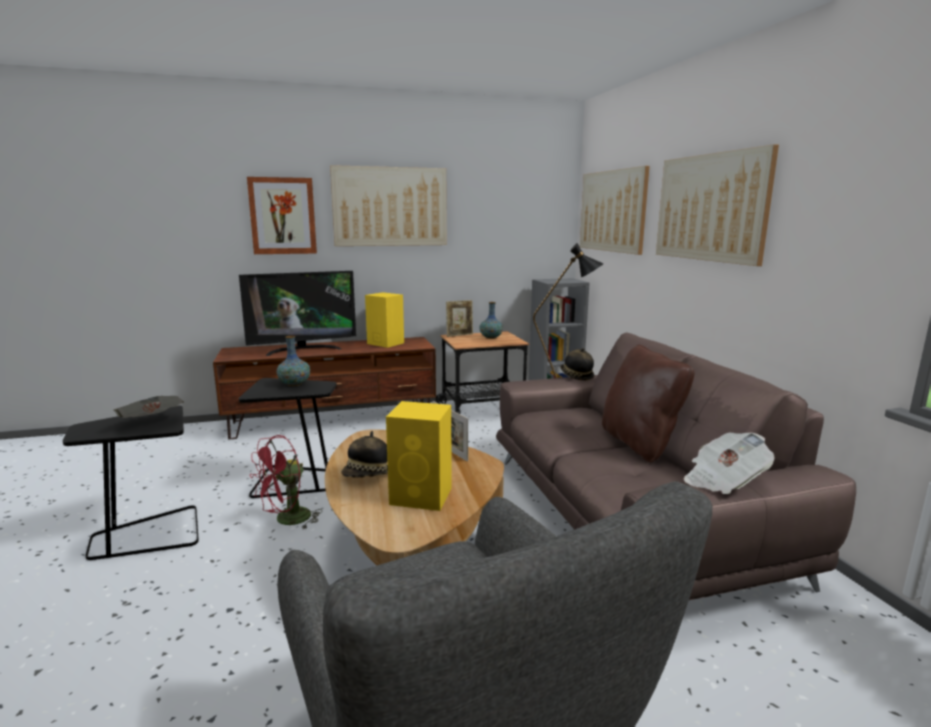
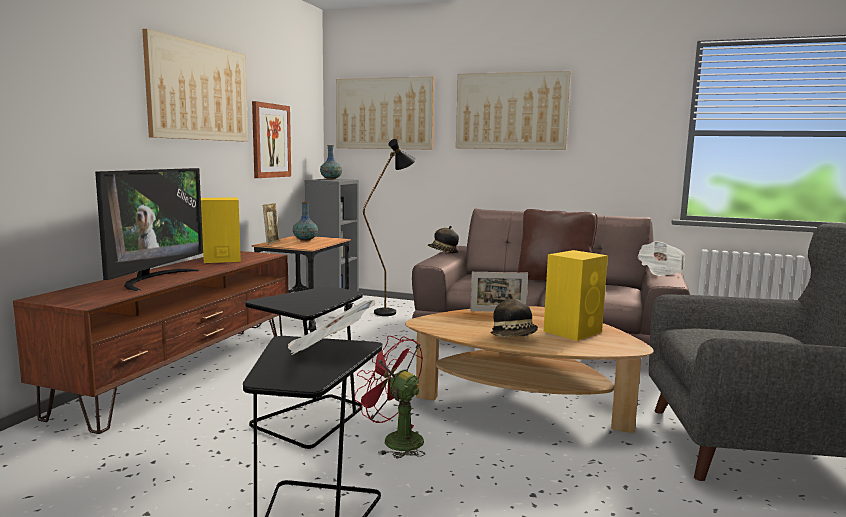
camera: 55 degrees left, 5 degrees down
picture [247,177,317,254] -> picture moved to [252,101,291,178]
red fan [250,435,323,529] -> red fan turned 135 degrees clockwise [354,336,425,458]
vase [277,336,310,386] -> vase moved to [320,145,342,179]

